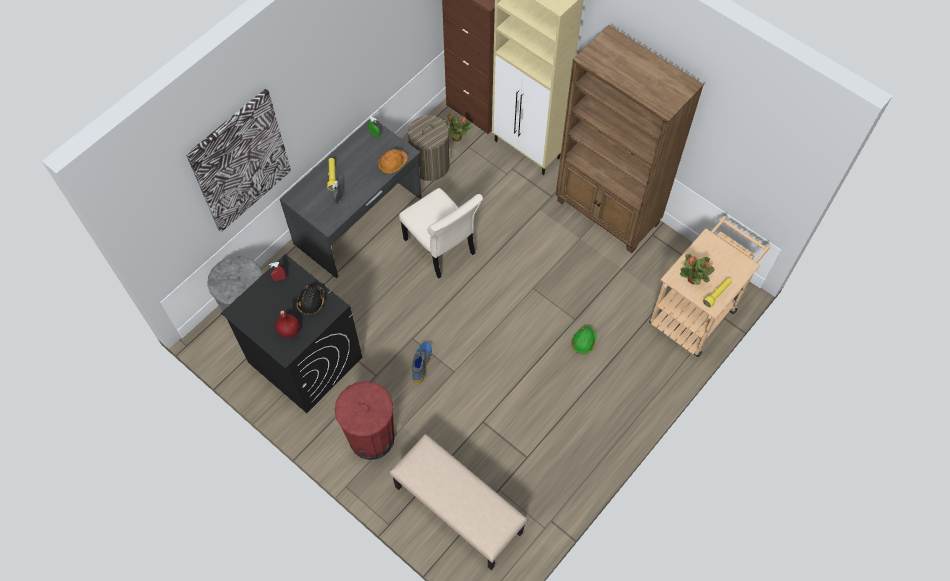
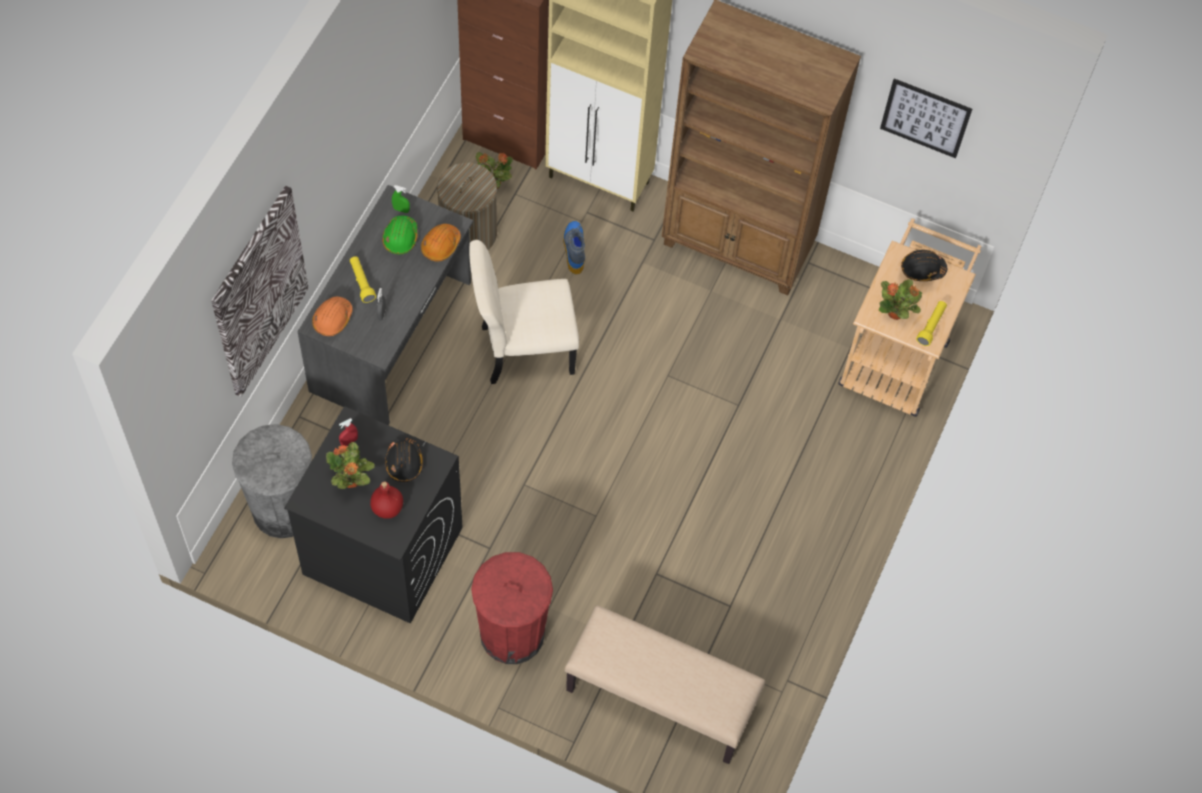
camera: 20 degrees left, 0 degrees up
beige chair [399,188,483,278] -> beige chair turned 135 degrees clockwise [469,240,579,384]
boot [412,342,432,384] -> boot moved to [563,221,585,274]
green hard hat [571,326,597,354] -> green hard hat moved to [382,215,418,254]
none -> orange hard hat [312,297,353,336]
none -> potted plant [326,442,375,489]
none -> picture [880,78,972,158]
none -> black hard hat [901,250,947,281]

